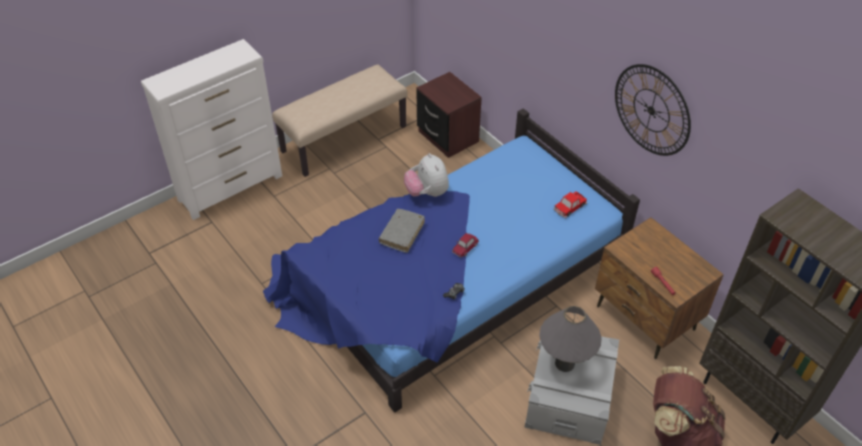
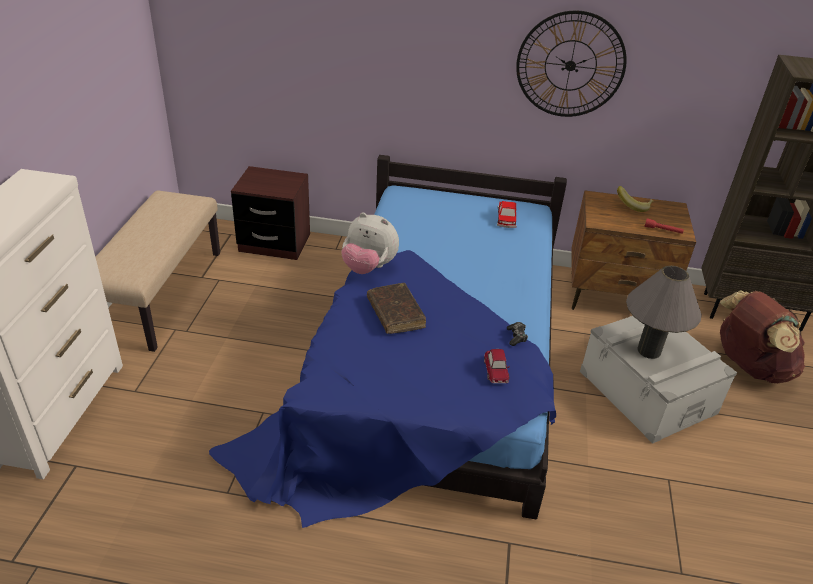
camera: 45 degrees left, 10 degrees down
grey book [379,209,425,253] -> brown book [367,283,426,334]
toy car [452,233,479,257] -> toy car moved to [484,349,510,383]
none -> banana [617,186,654,212]

